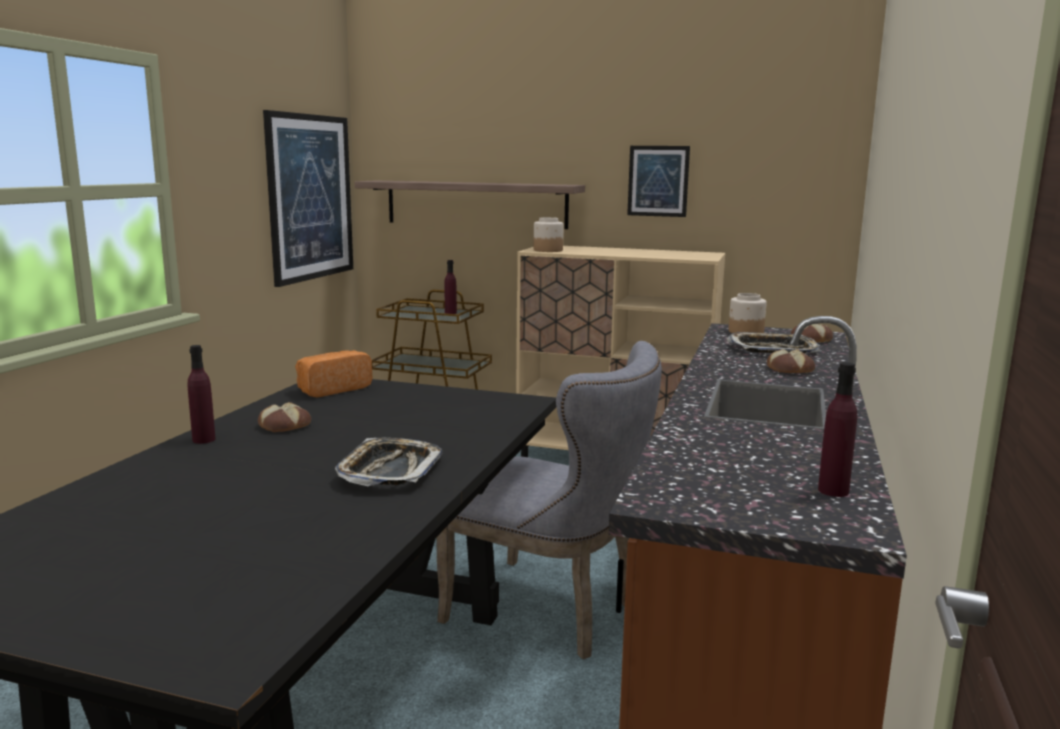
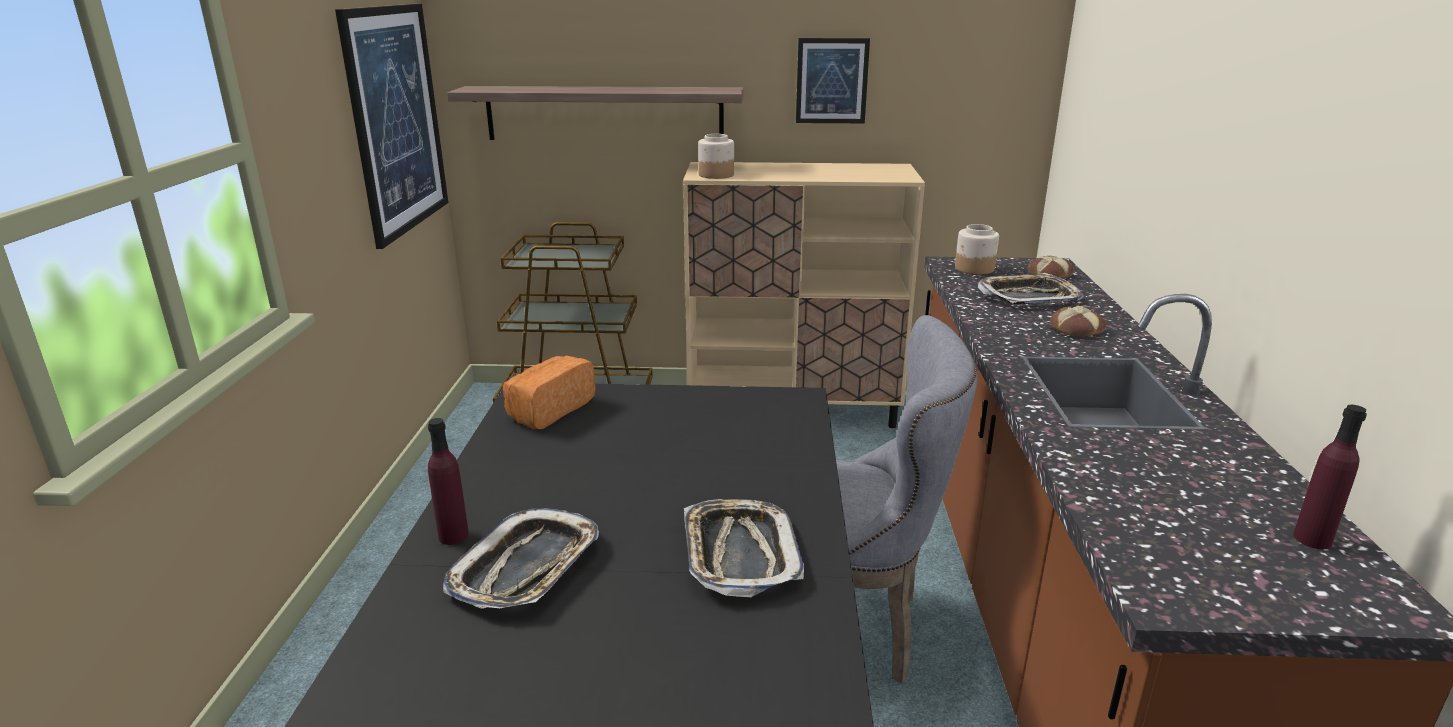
camera: 15 degrees left, 10 degrees up
bread [258,402,311,432] -> none
purple bottle [445,260,457,314] -> none
none -> tray [443,508,599,609]

